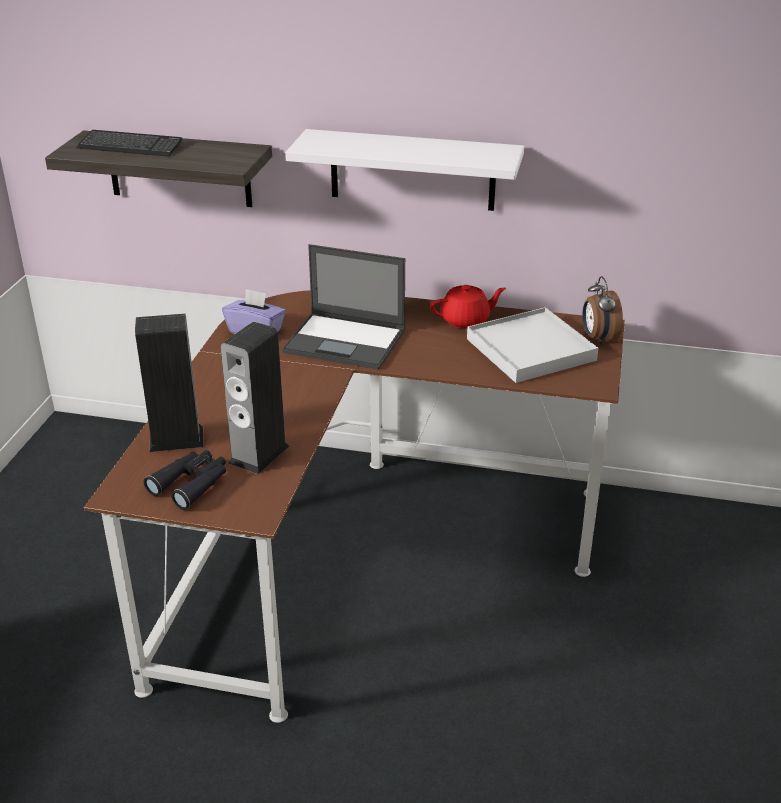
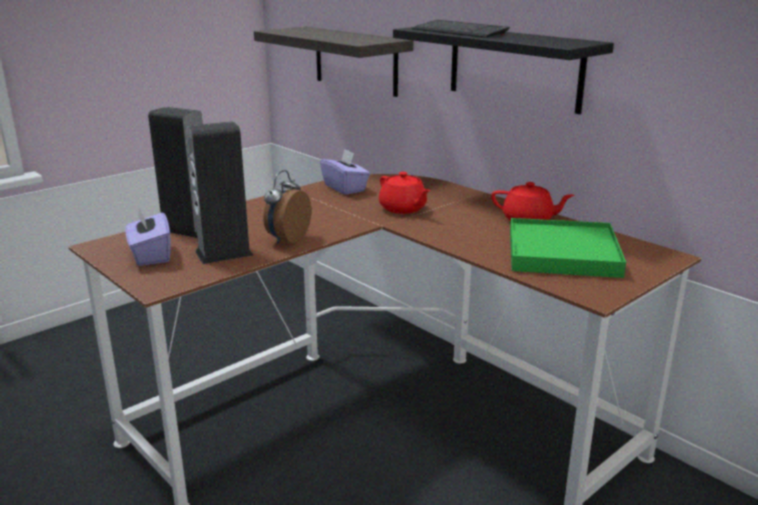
camera: 35 degrees right, 10 degrees down
keyboard [76,130,182,157] -> keyboard moved to [412,20,510,38]
black binoculars [144,450,226,510] -> purple tissue box [126,207,171,266]
laptop [282,244,405,370] -> red teapot [379,172,430,214]
white shelf [285,129,524,211] -> black shelf [393,27,614,114]
white tray [467,307,598,383] -> green tray [510,218,626,278]
alarm clock [583,276,623,345] -> alarm clock moved to [263,170,311,244]

